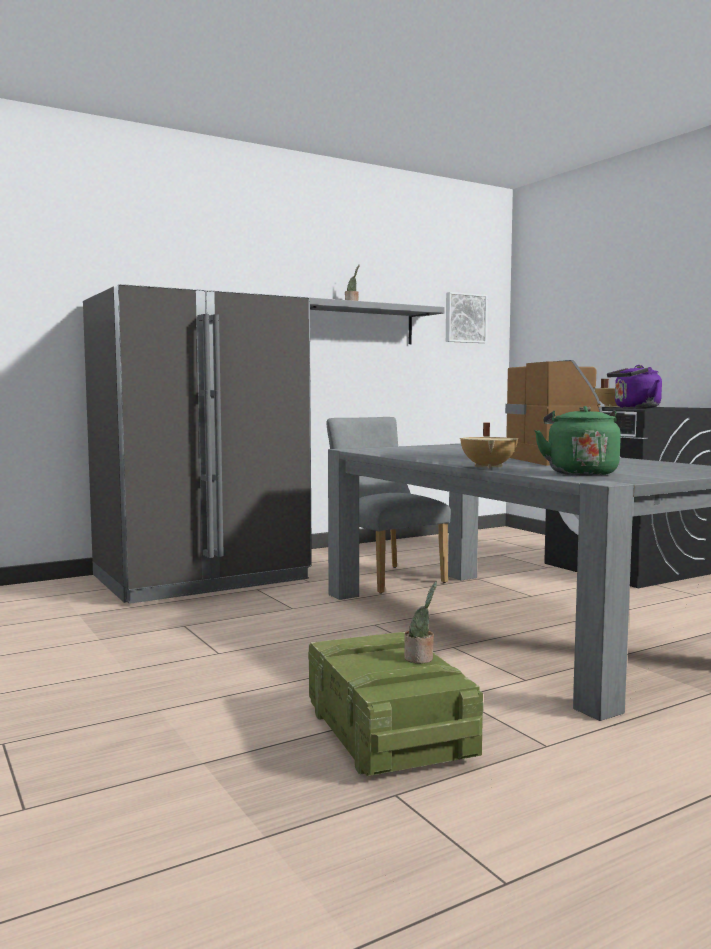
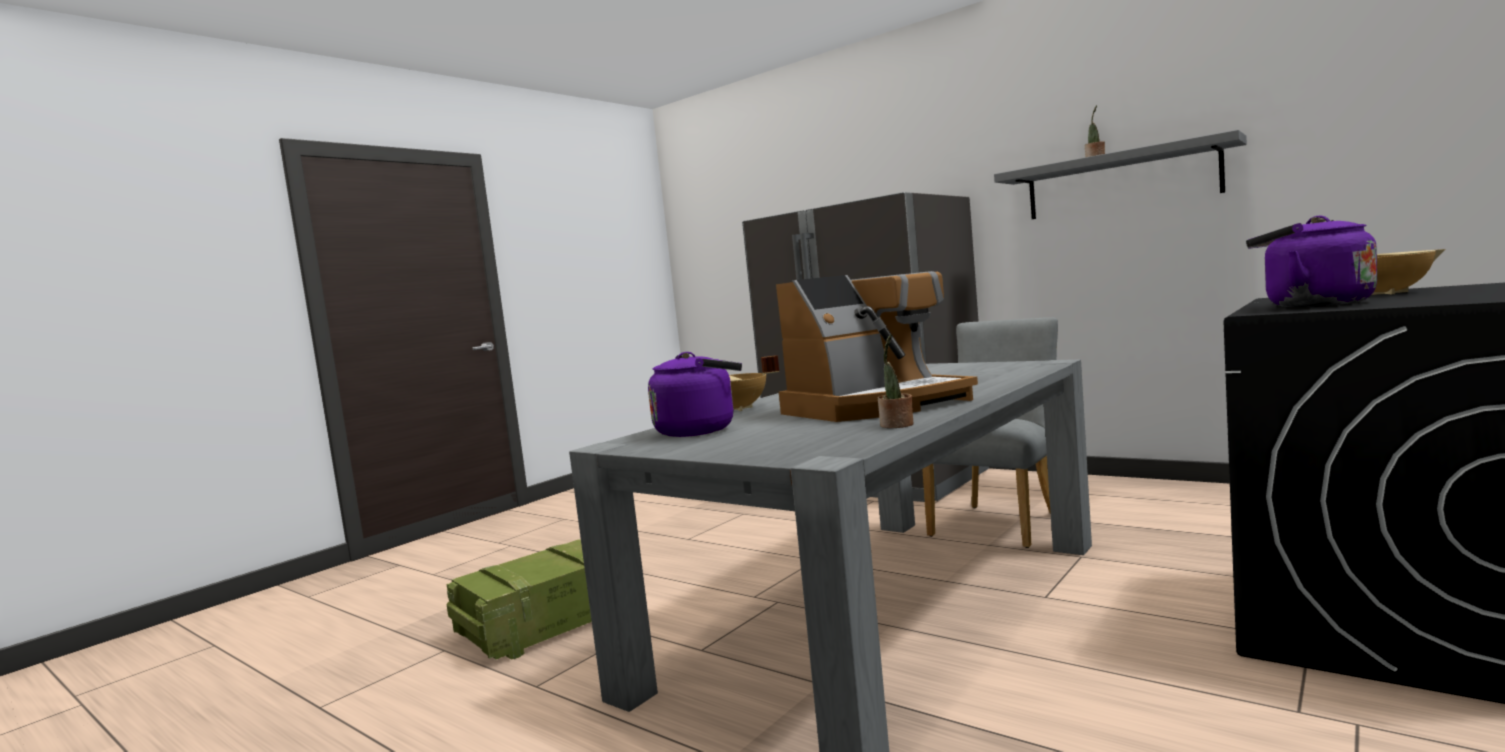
camera: 70 degrees right, 0 degrees up
potted plant [404,581,437,664] -> potted plant moved to [878,334,914,428]
picture [446,292,487,343] -> none
green kettle [534,406,621,476] -> purple kettle [648,352,742,437]

